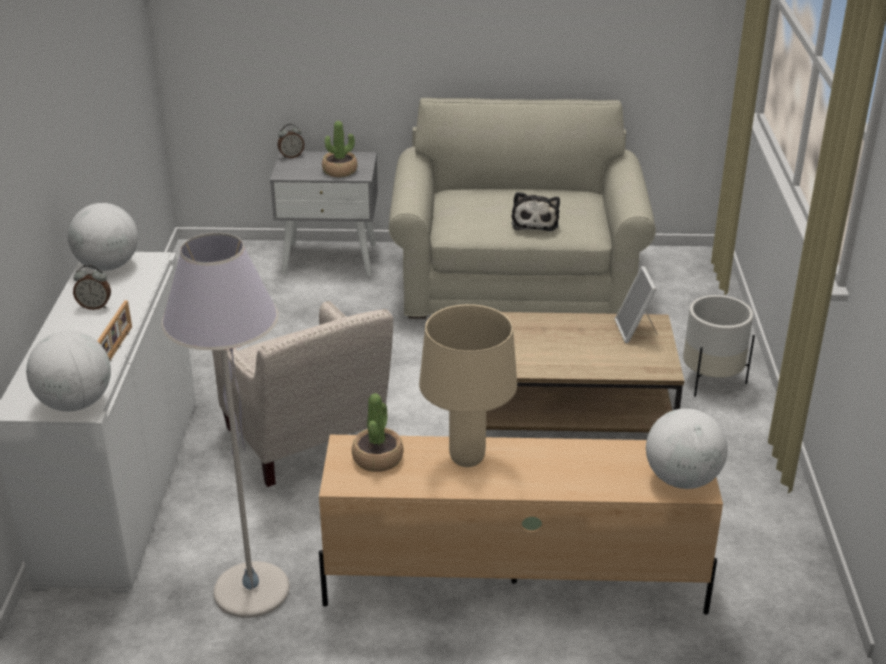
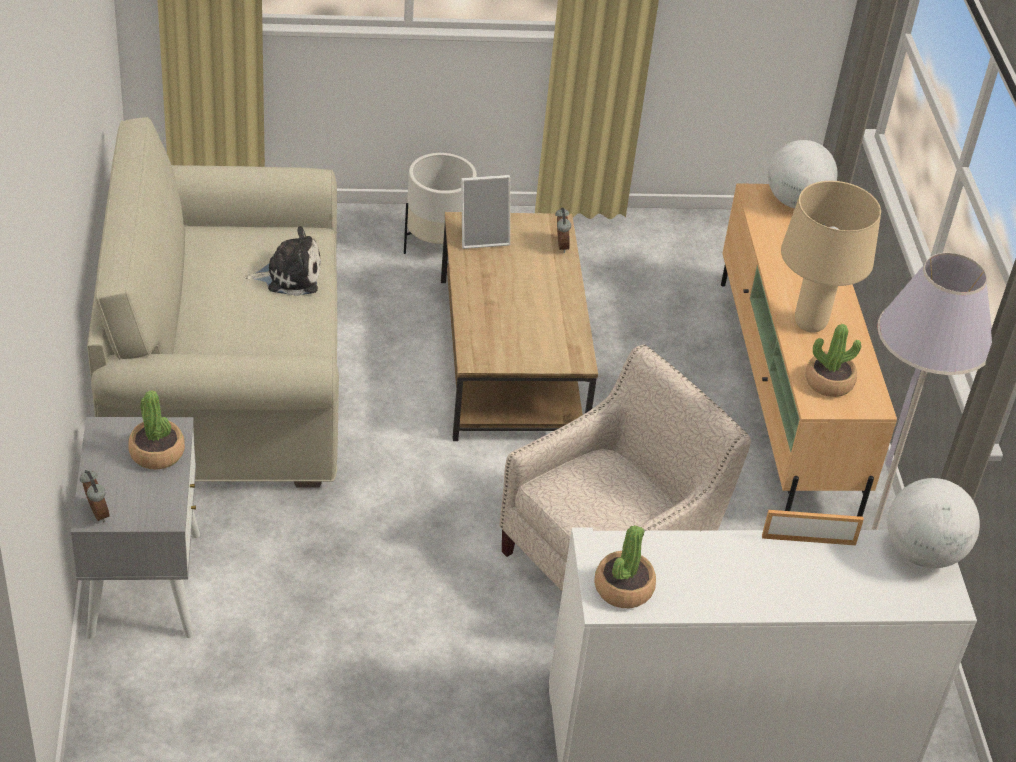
camera: 100 degrees left, 10 degrees up
globe [68,203,138,271] -> potted plant [594,525,656,608]
alarm clock [73,264,111,310] -> alarm clock moved to [555,208,571,253]

